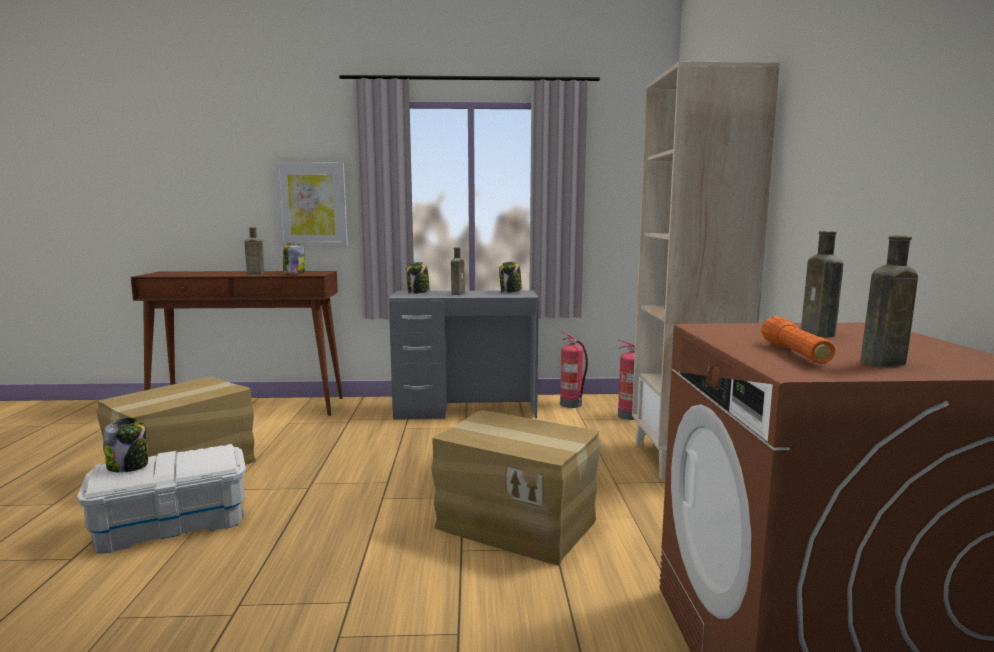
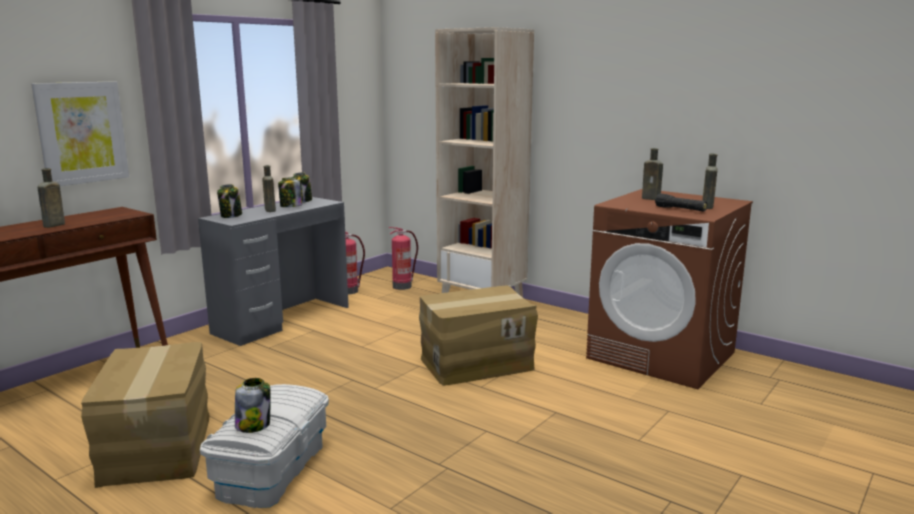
camera: 50 degrees left, 5 degrees up
jar [283,243,305,273] -> jar moved to [278,177,302,207]
orange flashlight [762,316,835,364] -> black flashlight [655,193,707,211]

